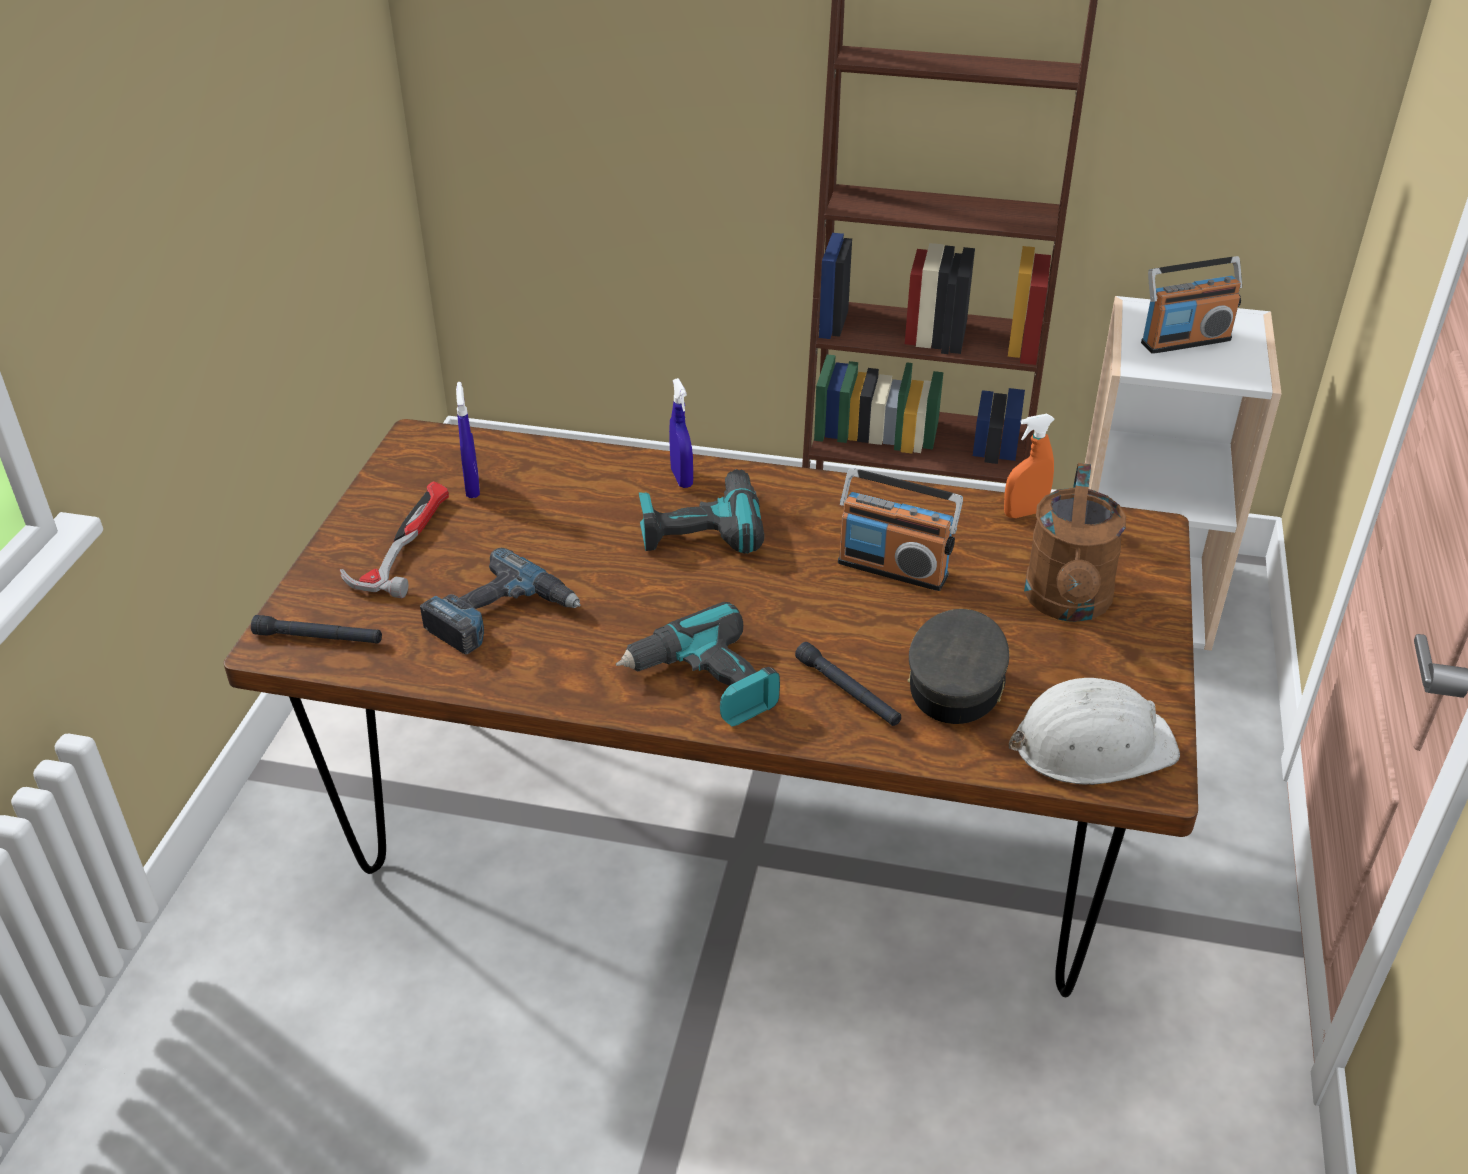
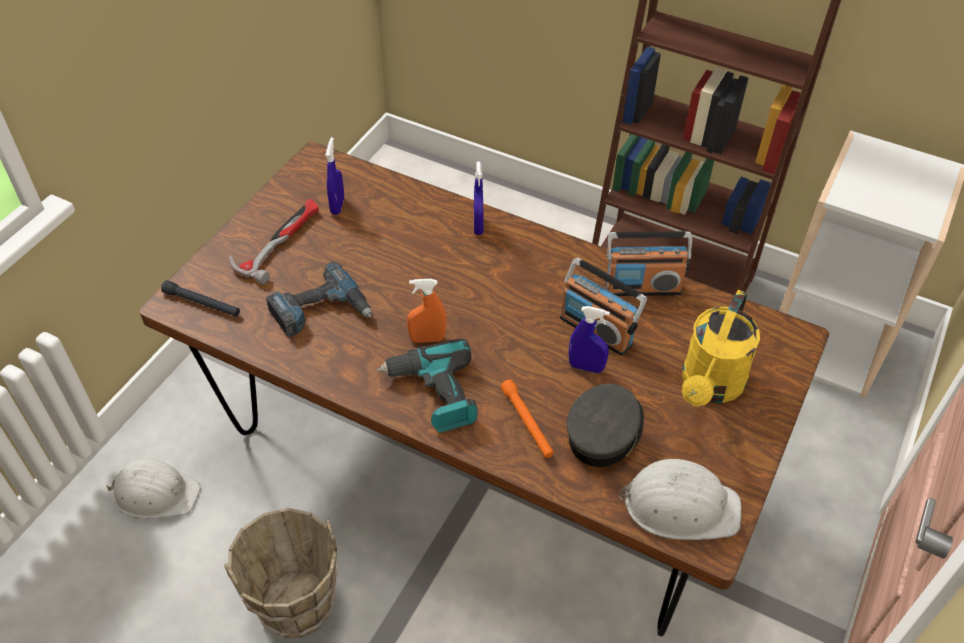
camera: 15 degrees right, 10 degrees up
power drill [638,469,764,554] -> none
black flashlight [795,642,901,726] -> orange flashlight [501,380,554,458]
orange spray bottle [1004,414,1055,518] -> orange spray bottle moved to [407,279,447,343]
brown watering can [1024,463,1126,622] -> yellow watering can [682,290,760,406]
radio [1141,256,1242,354] -> radio moved to [605,231,692,296]
none -> white hard hat [106,459,200,519]
none -> brown bucket [224,508,339,638]
none -> blue spray bottle [568,306,610,373]

